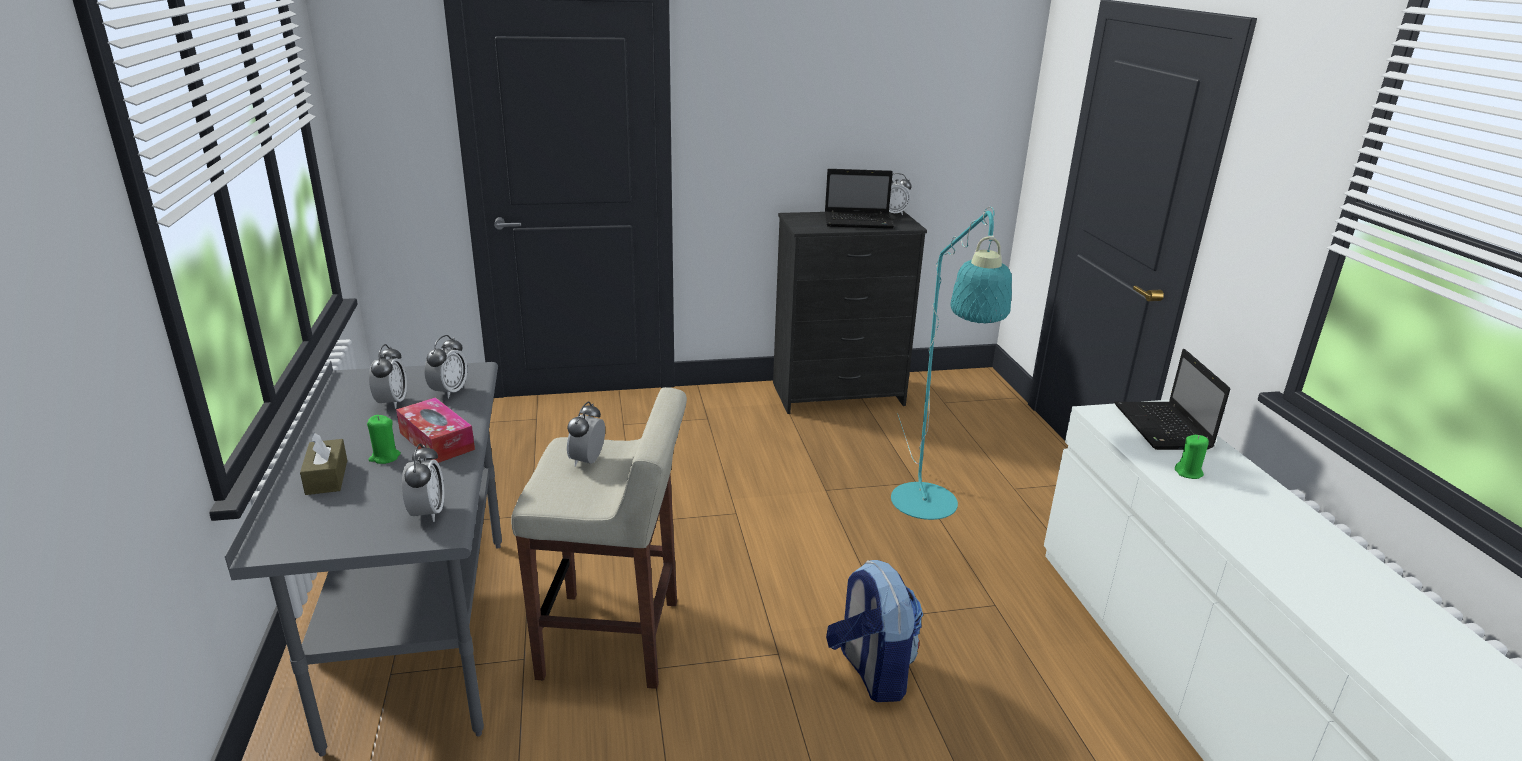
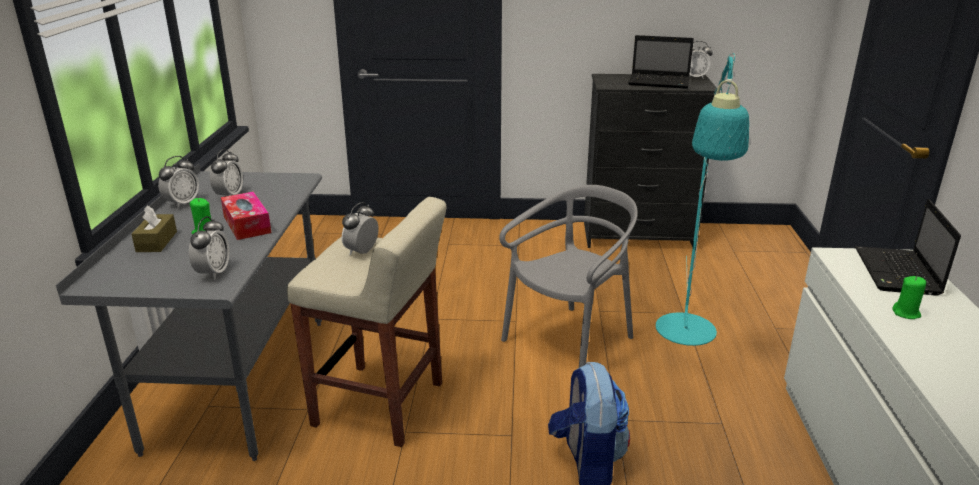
camera: 15 degrees right, 0 degrees up
alarm clock [425,335,467,398] -> alarm clock moved to [158,156,199,208]
none -> grey chair [499,185,638,368]

